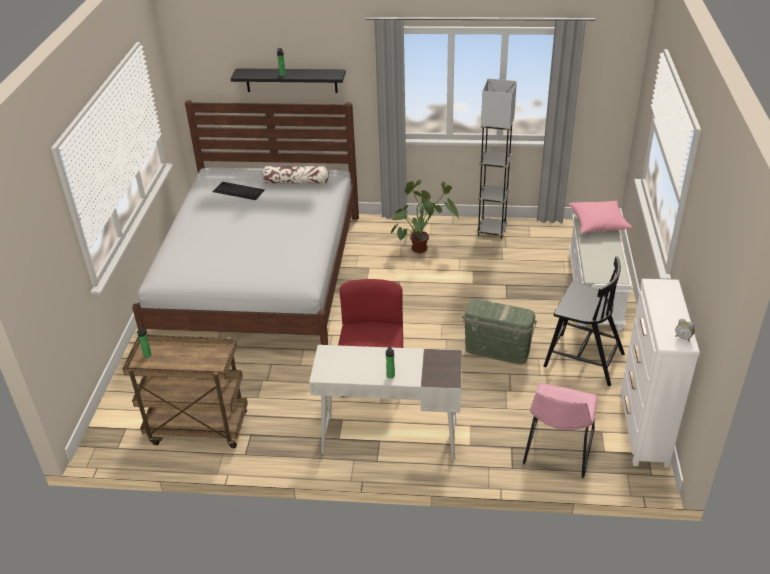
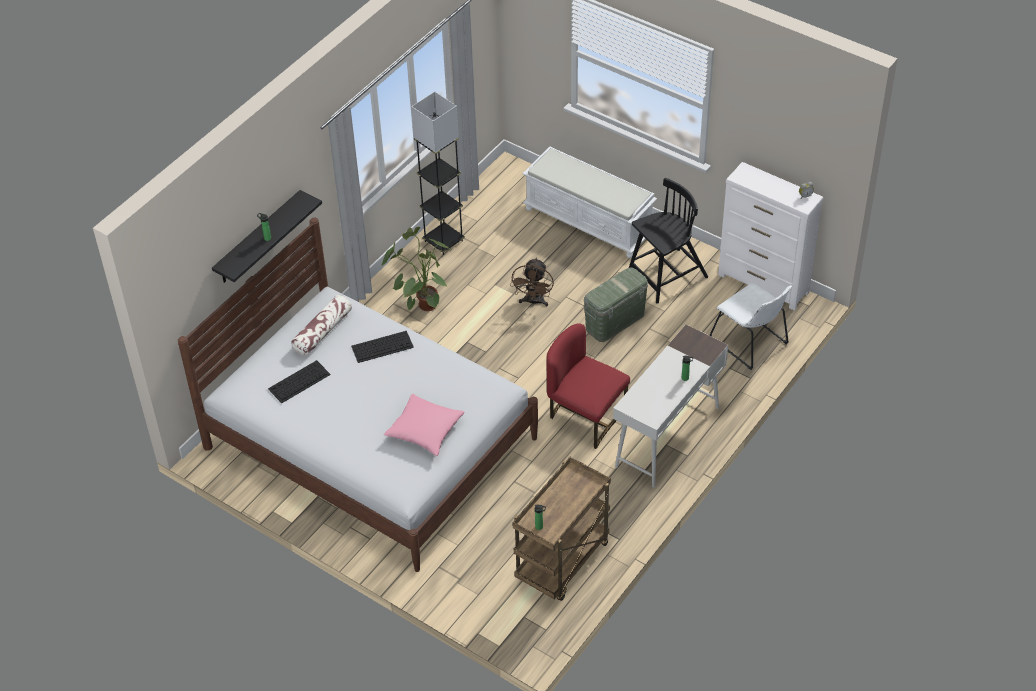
camera: 60 degrees left, 10 degrees up
pink chair [523,383,598,478] -> white chair [709,283,792,370]
pink pillow [569,201,632,234] -> pink pillow moved to [384,394,464,456]
none -> keyboard [351,331,414,363]
none -> brown fan [510,257,554,306]

